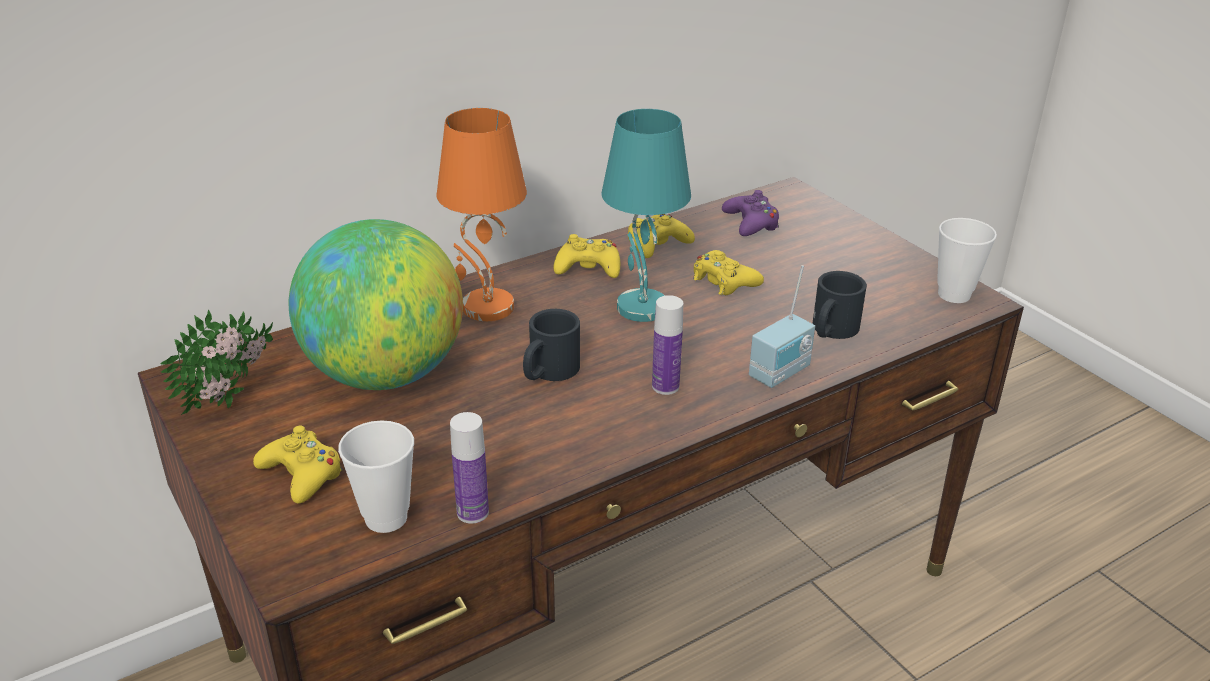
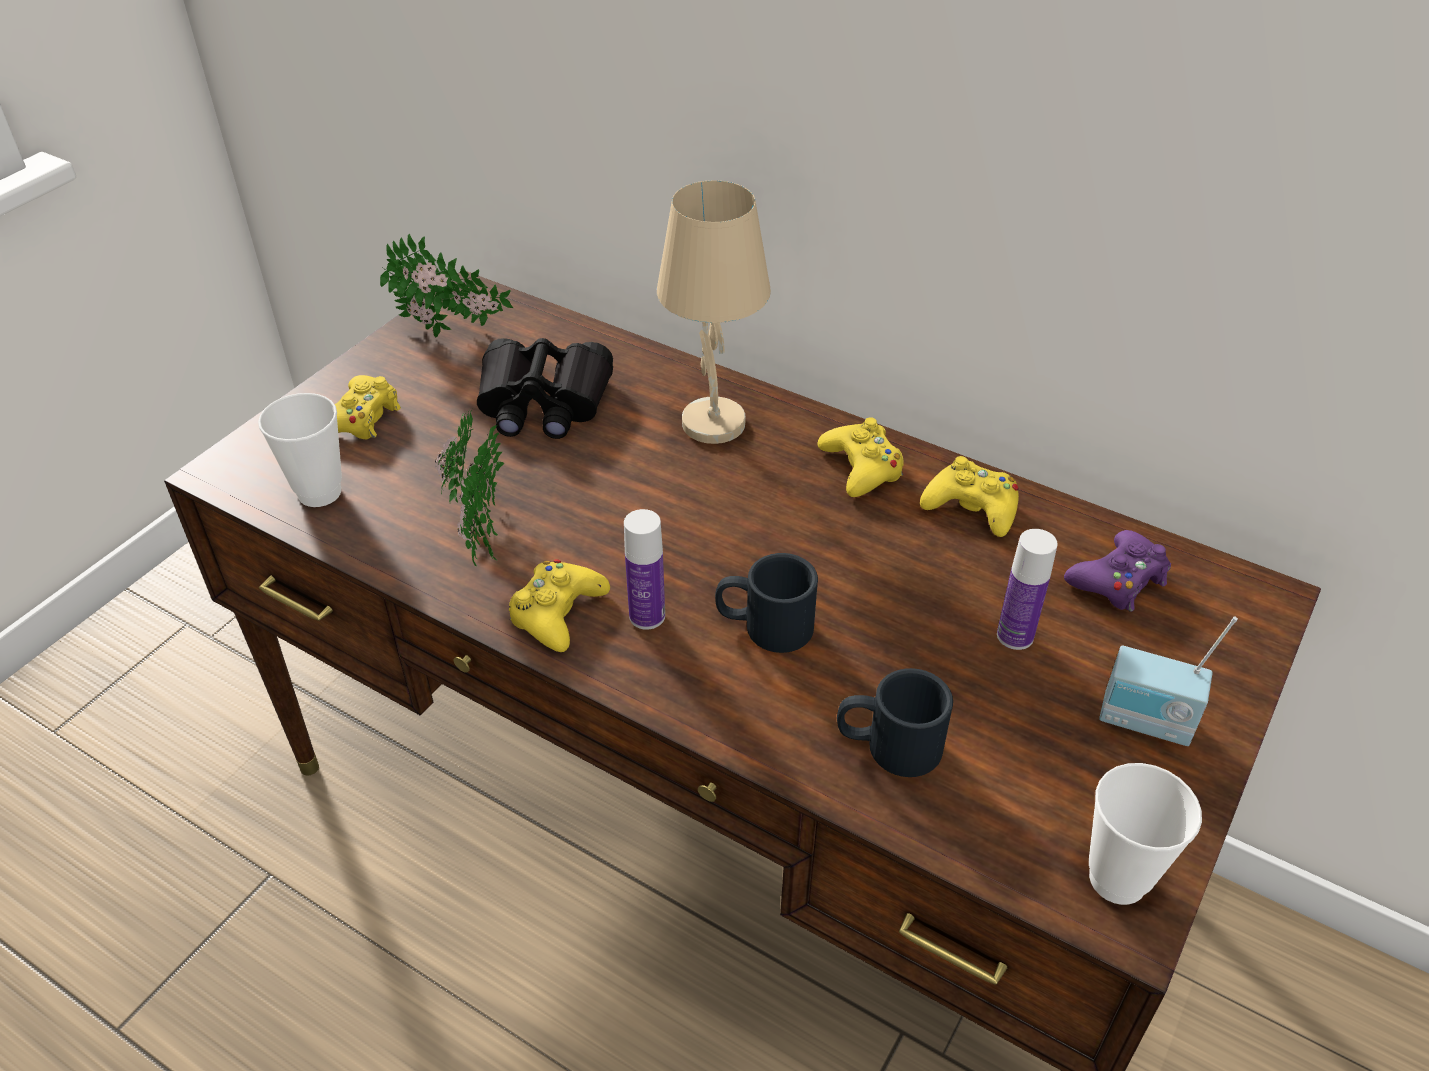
camera: 65 degrees right, 10 degrees up
globe [289,219,463,390] -> black binoculars [477,338,613,439]
orange table lamp [436,108,527,321] -> beige table lamp [657,180,771,444]
bottle [450,412,489,524] -> bottle moved to [997,529,1058,650]
black mug [523,309,580,381] -> black mug moved to [715,553,818,653]
turquoise table lamp [601,109,691,322] -> none
yellow game controller [693,250,764,295] -> yellow game controller moved to [509,559,610,652]
radio [749,265,815,388] -> radio moved to [1099,617,1238,746]
none -> potted plant [435,409,505,566]

